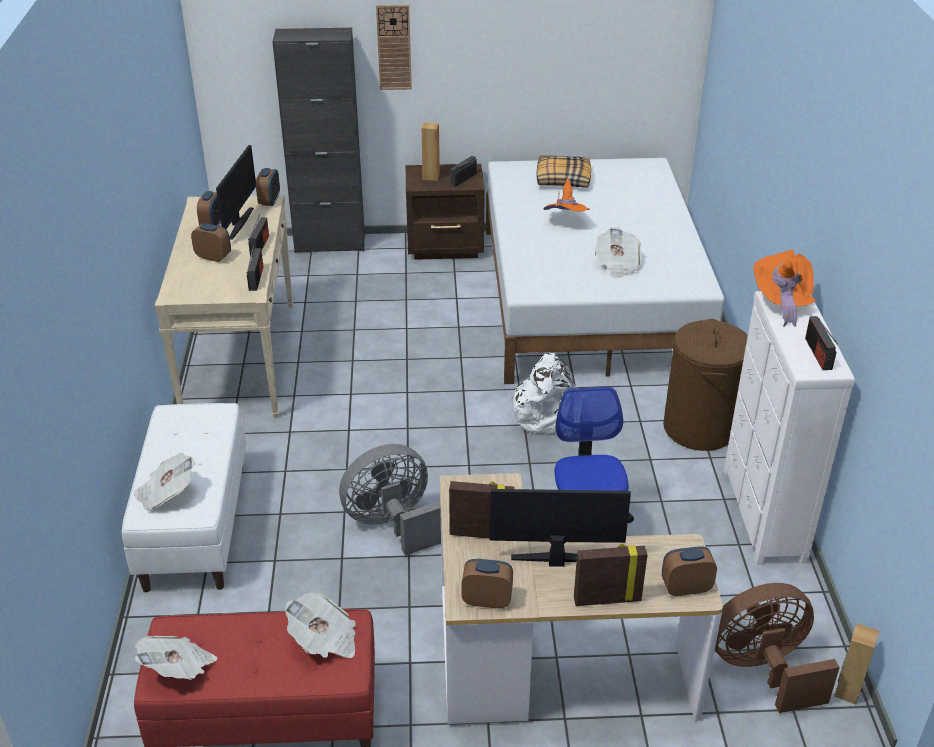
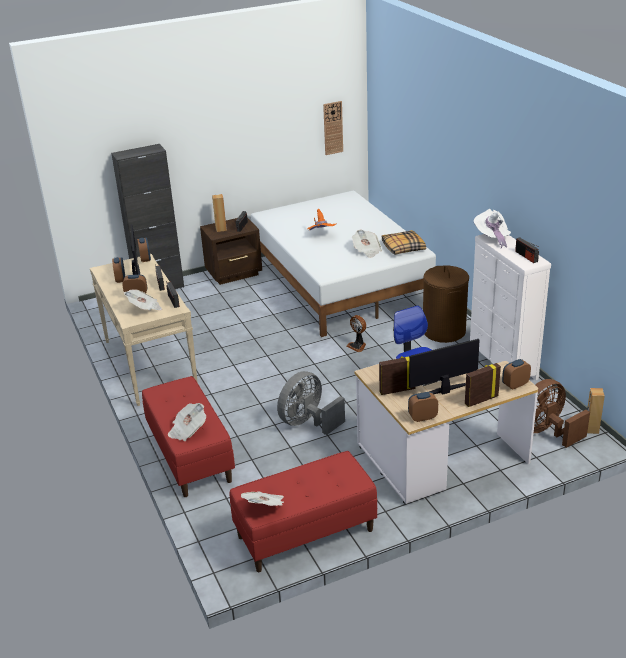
camera: 20 degrees left, 5 degrees down
white bench [122,403,246,592] -> red bench [142,376,235,497]
newspaper [285,593,356,658] -> newspaper moved to [124,290,162,311]
wall clock [376,5,412,90] -> wall clock moved to [323,101,343,155]
white backpack [510,353,577,435] -> fan [347,315,366,352]
pillow [537,155,591,188] -> pillow moved to [382,230,426,255]
orange hat [753,250,816,327] -> white hat [474,209,511,249]

